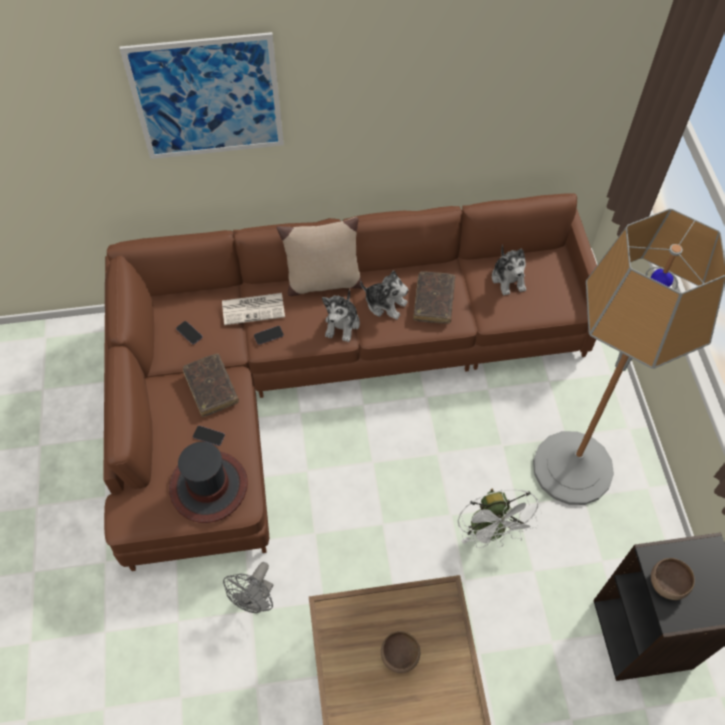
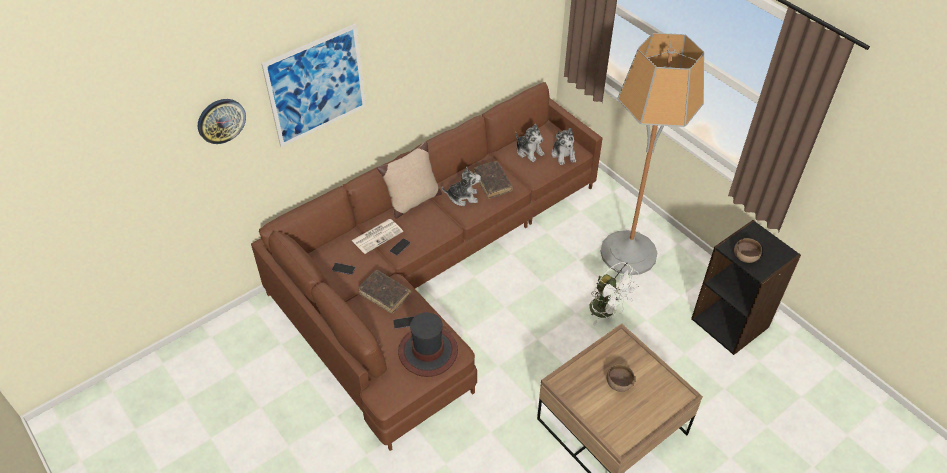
camera: 30 degrees left, 10 degrees down
grey fan [223,562,274,613] -> none
plush toy [322,289,360,342] -> plush toy moved to [552,128,576,165]
none -> wall clock [198,99,246,144]

